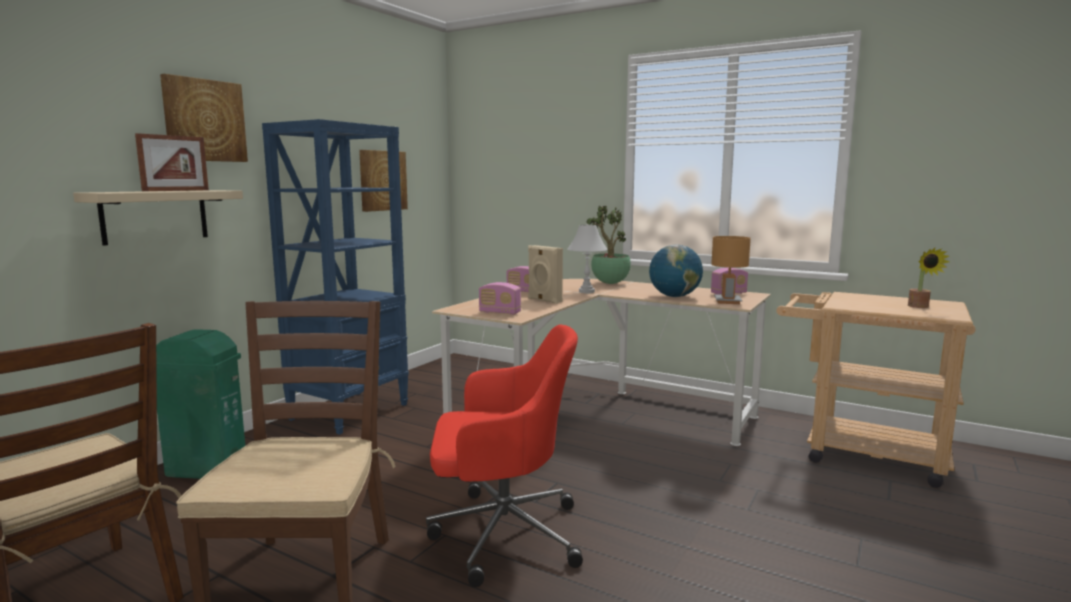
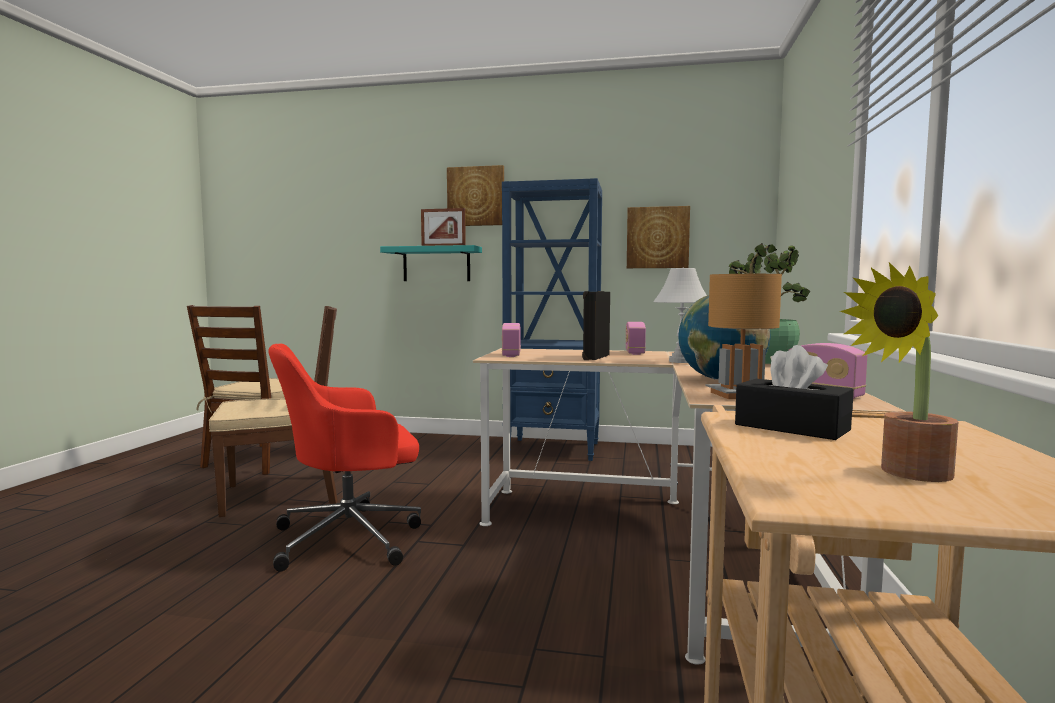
camera: 70 degrees right, 5 degrees down
beige shelf [73,190,243,246] -> turquoise shelf [380,245,482,281]
green trash can [156,329,245,479] -> none
red office chair [426,325,583,587] -> red office chair turned 90 degrees clockwise [268,344,421,572]
beige speaker [528,245,563,304] -> black speaker [582,291,610,360]
none -> black tissue box [735,345,853,440]

